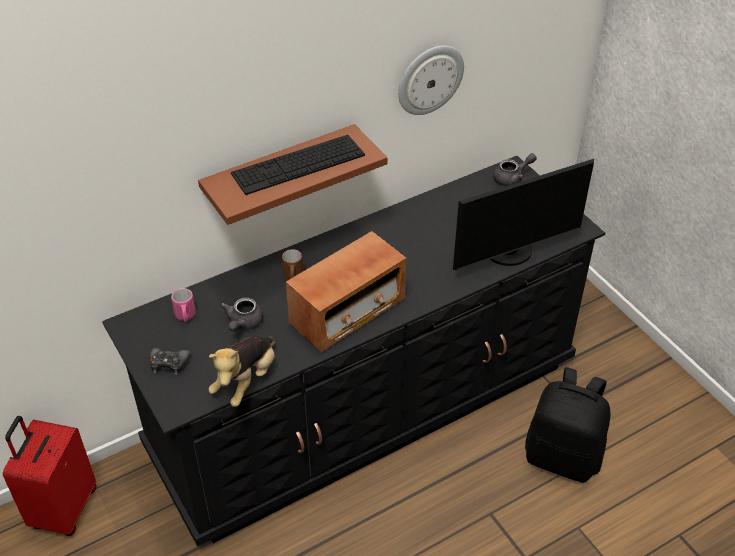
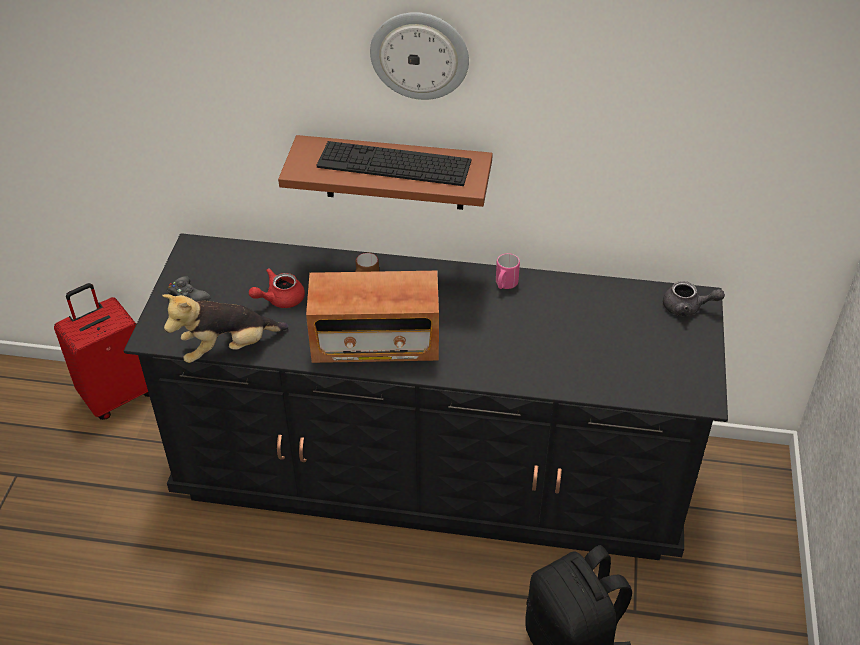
camera: 40 degrees right, 0 degrees up
pink mug [171,288,196,322] -> pink mug moved to [496,253,520,289]
grey teapot [220,297,264,331] -> red teapot [249,268,305,308]
wall clock [398,46,464,115] -> wall clock moved to [370,12,469,100]
monitor [453,159,594,270] -> none

